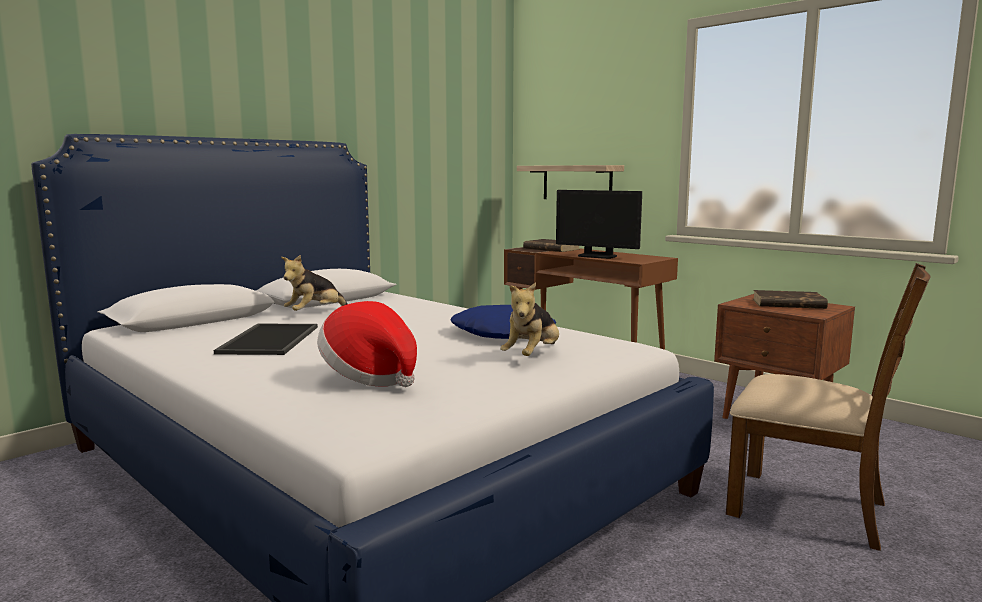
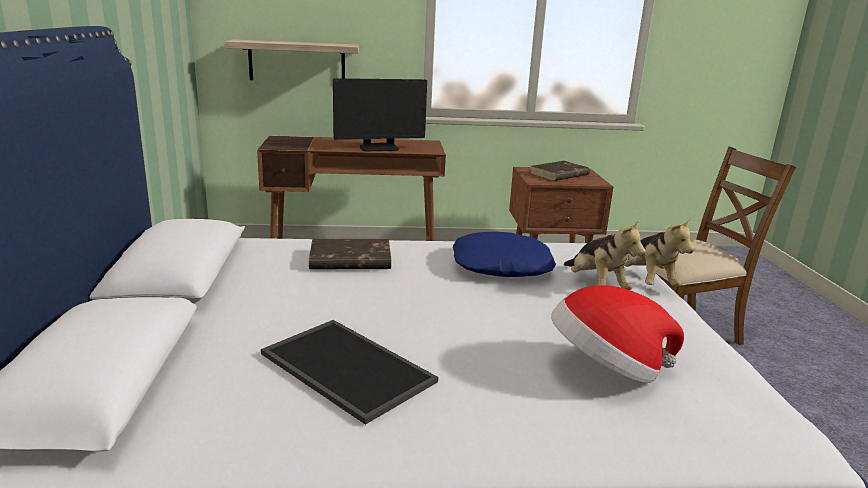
camera: 50 degrees left, 10 degrees up
plush toy [281,255,348,311] -> plush toy moved to [624,218,694,287]
brown book [523,239,580,252] -> brown book moved to [309,239,391,269]

